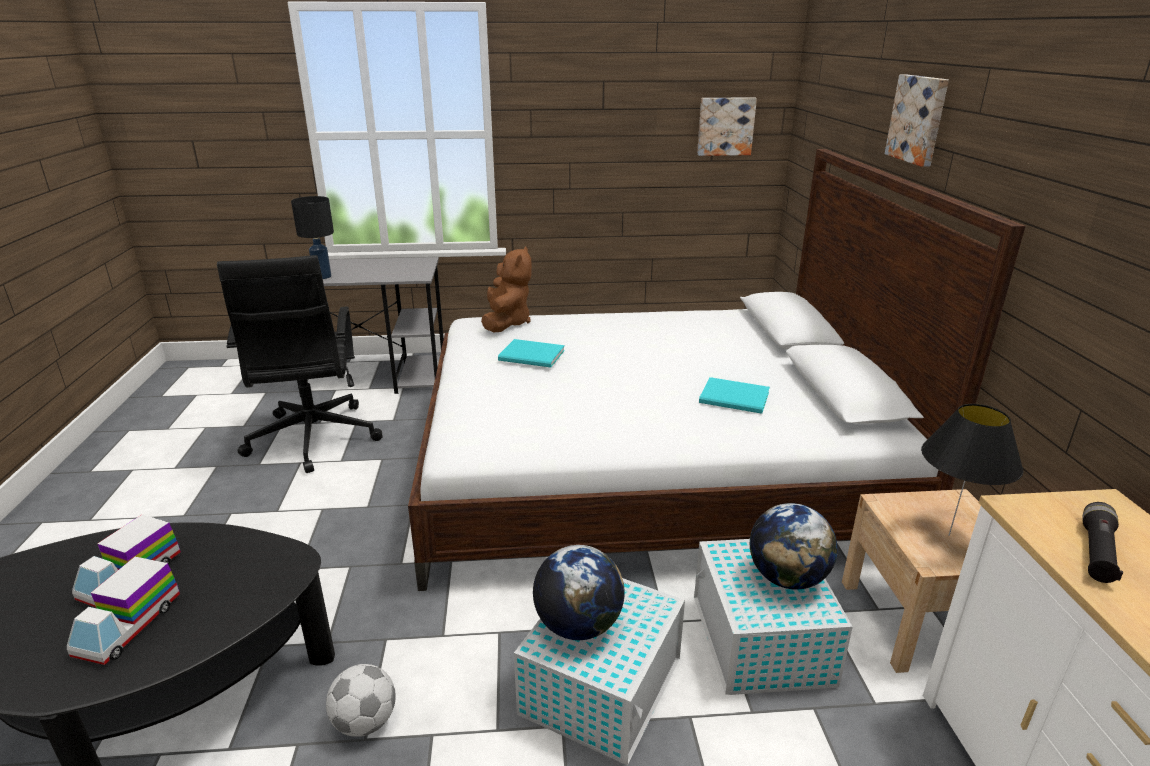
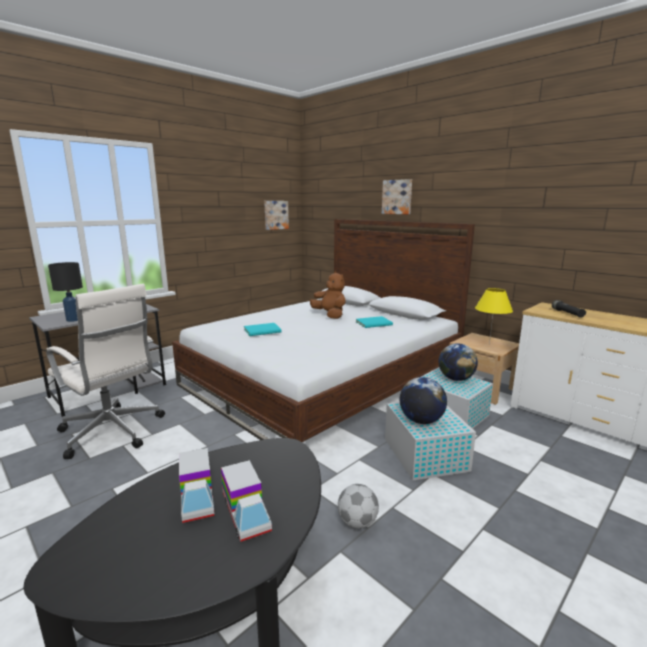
camera: 40 degrees left, 10 degrees down
black office chair [217,255,382,473] -> white office chair [46,284,165,459]
brown plush toy [481,246,532,332] -> brown plush toy moved to [310,272,346,319]
black table lamp [921,404,1023,536] -> yellow table lamp [475,288,513,345]

